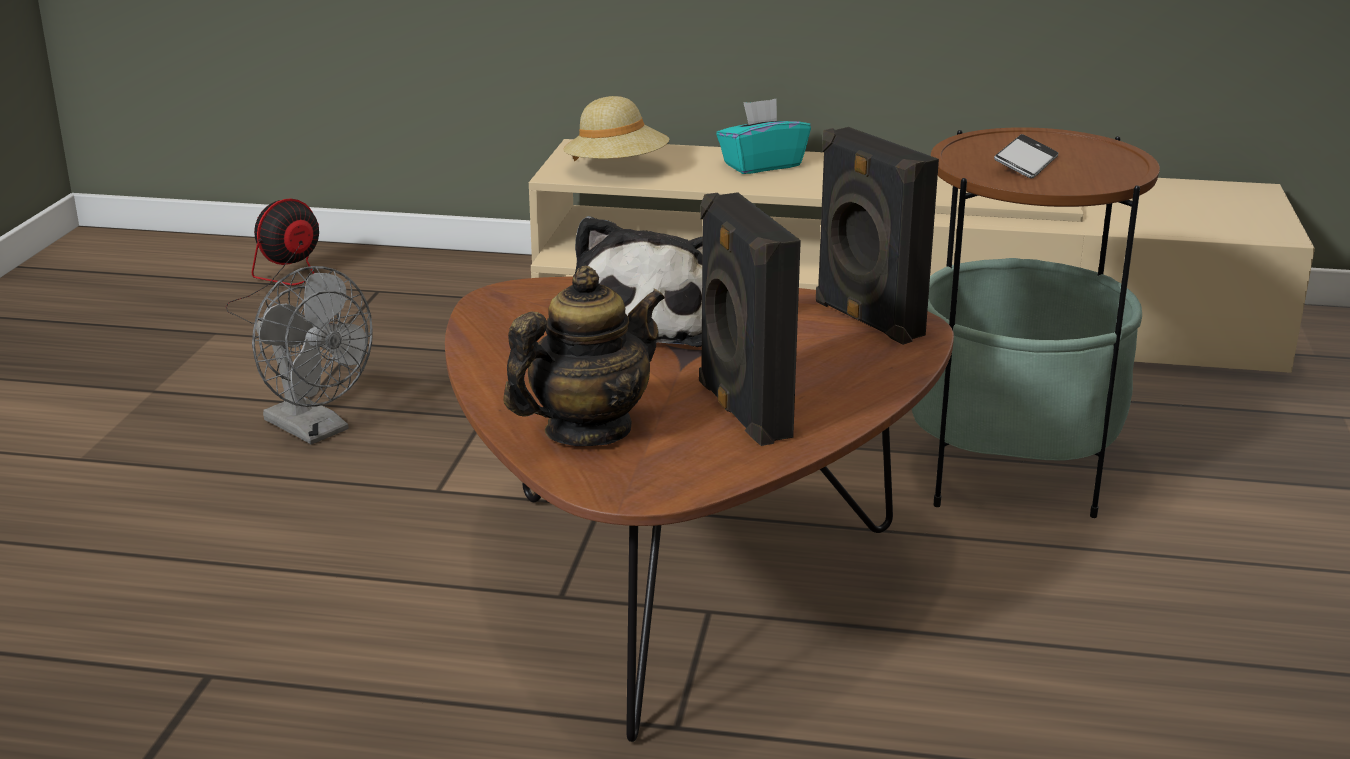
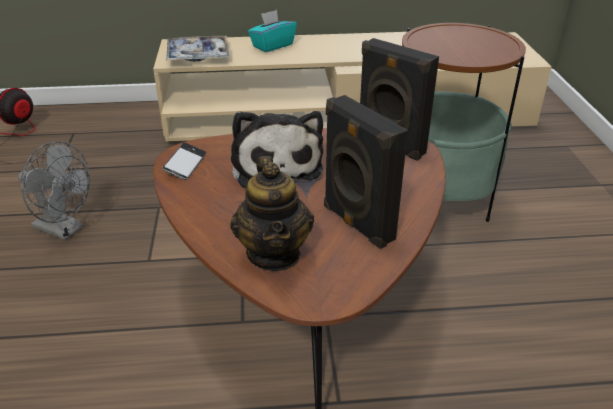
camera: 15 degrees left, 10 degrees up
teapot [503,266,665,446] -> teapot turned 135 degrees clockwise [230,156,314,271]
beige hat [563,96,669,161] -> tray [166,36,230,61]
phone [994,134,1058,178] -> phone moved to [162,143,206,180]

